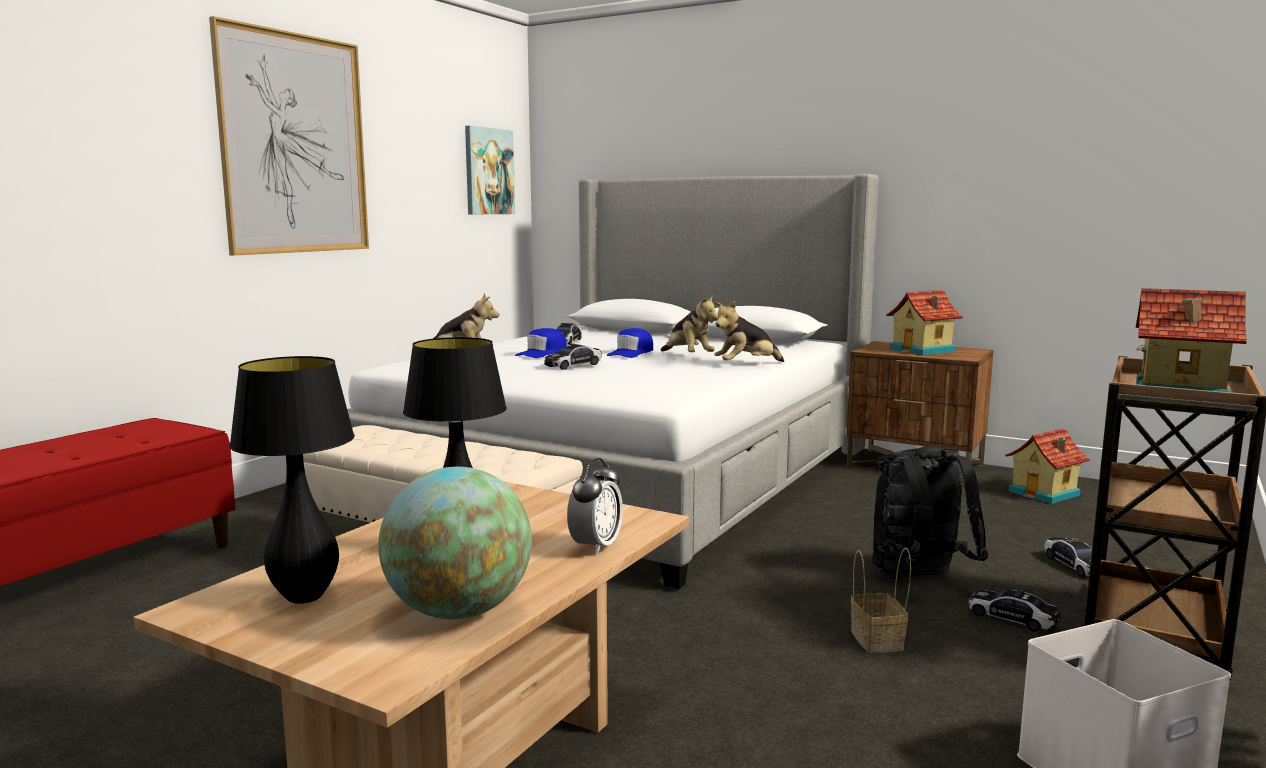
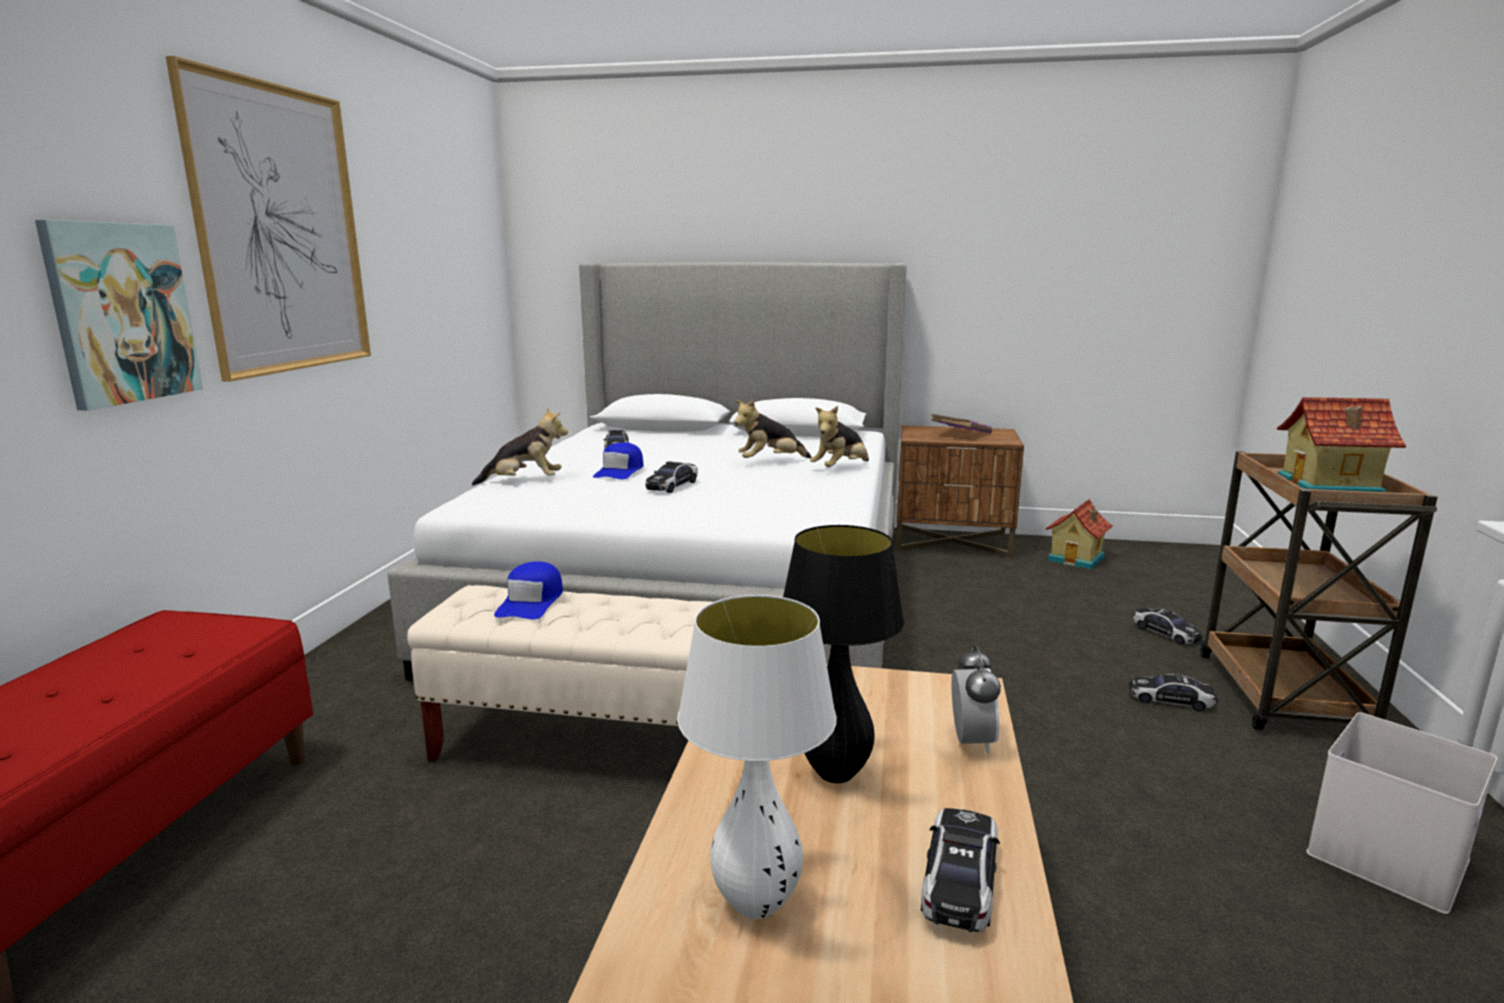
camera: 20 degrees left, 5 degrees up
black table lamp [229,356,355,604] -> white table lamp [677,595,837,919]
globe [378,467,532,619] -> toy car [921,808,1000,932]
picture [465,126,515,214] -> picture moved to [35,220,203,411]
blue cap [607,328,653,358] -> blue cap moved to [494,561,563,619]
plush toy [661,294,718,352] -> plush toy turned 120 degrees clockwise [734,400,811,458]
basket [851,548,911,653] -> none
black backpack [872,445,988,577] -> none
toy house [886,290,963,355] -> purple book [931,414,992,433]

